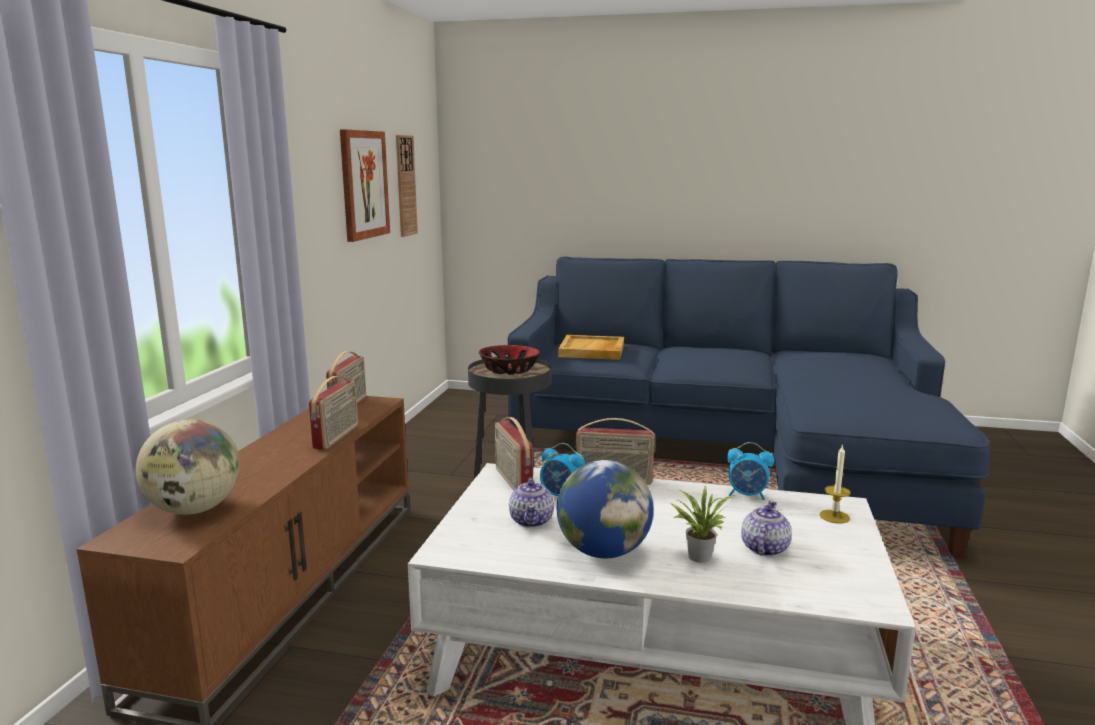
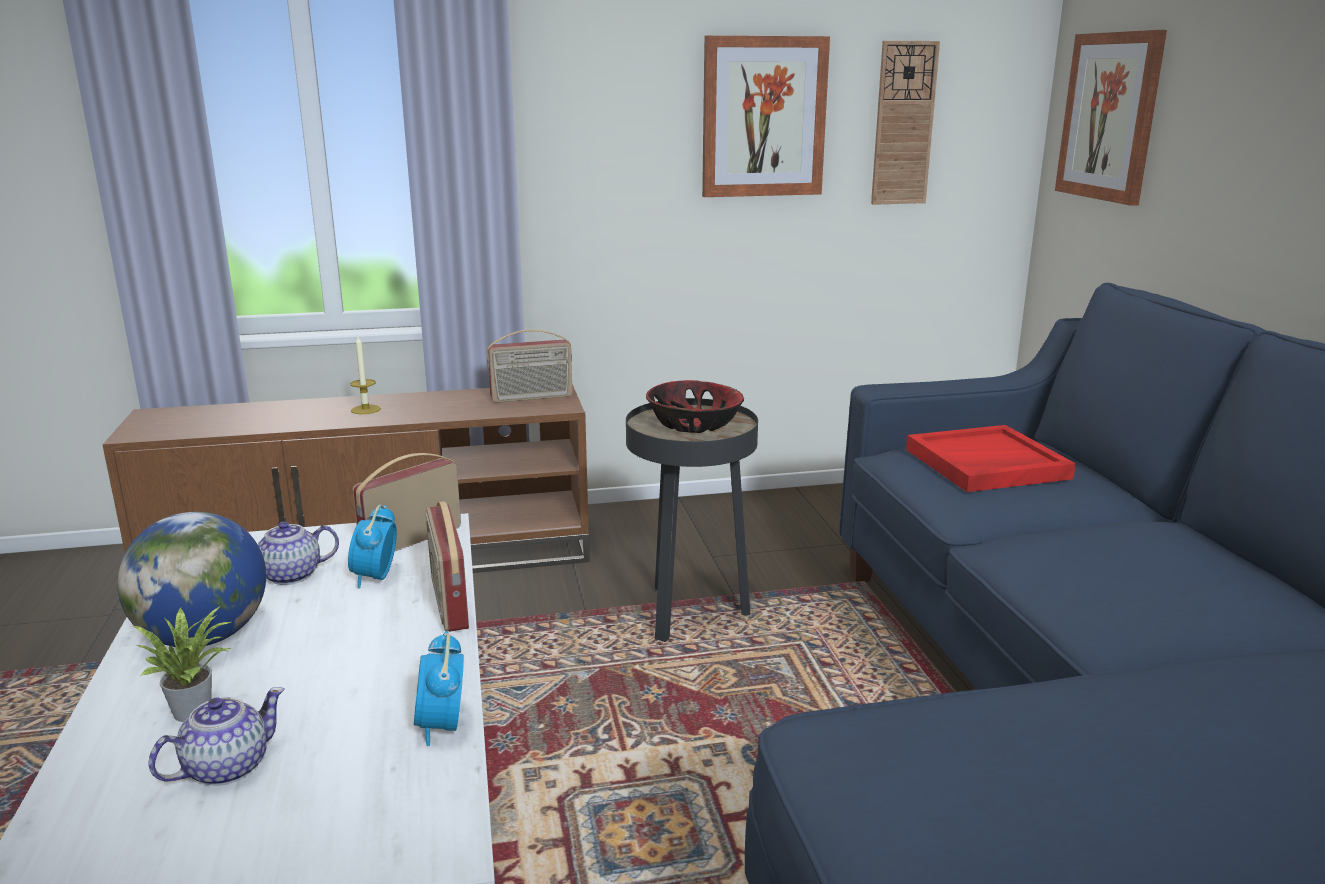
camera: 65 degrees right, 5 degrees up
globe [136,419,240,515] -> none
radio [309,376,358,449] -> none
beige tray [558,335,624,360] -> red tray [906,425,1076,492]
teapot [741,500,792,556] -> teapot turned 45 degrees counterclockwise [148,687,285,786]
candle [819,444,850,523] -> candle moved to [350,336,381,414]
none -> picture [1055,30,1167,206]

